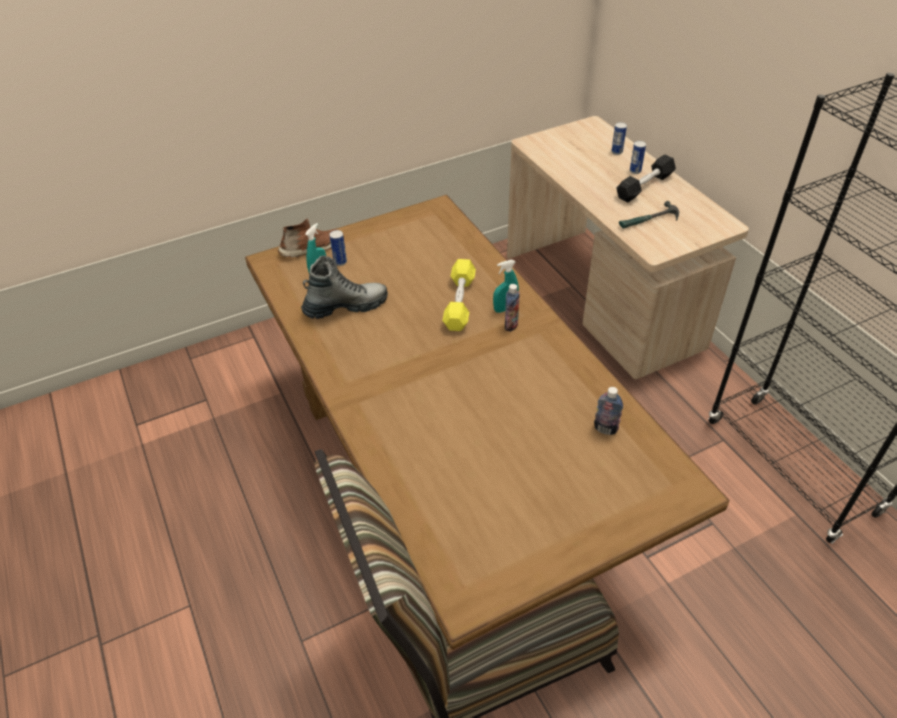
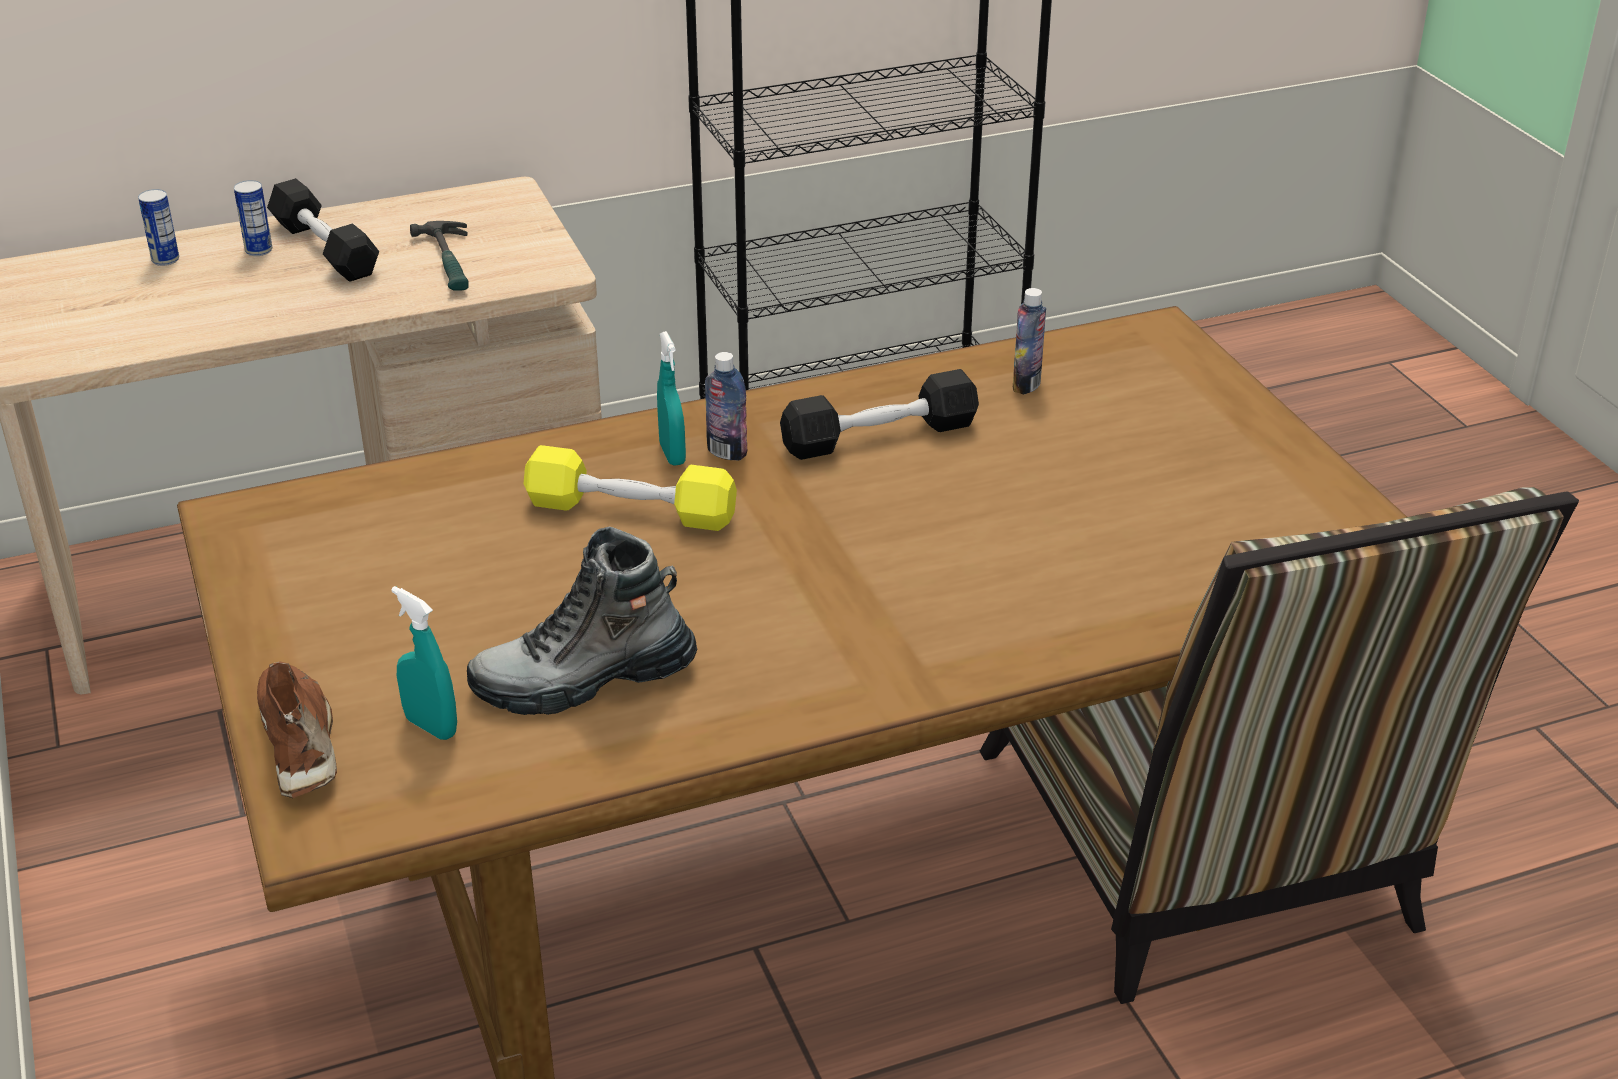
camera: 85 degrees left, 10 degrees down
boot [301,255,388,319] -> boot turned 90 degrees counterclockwise [467,527,697,715]
can [329,230,347,266] -> none
none -> black dumbbell [780,369,979,460]

